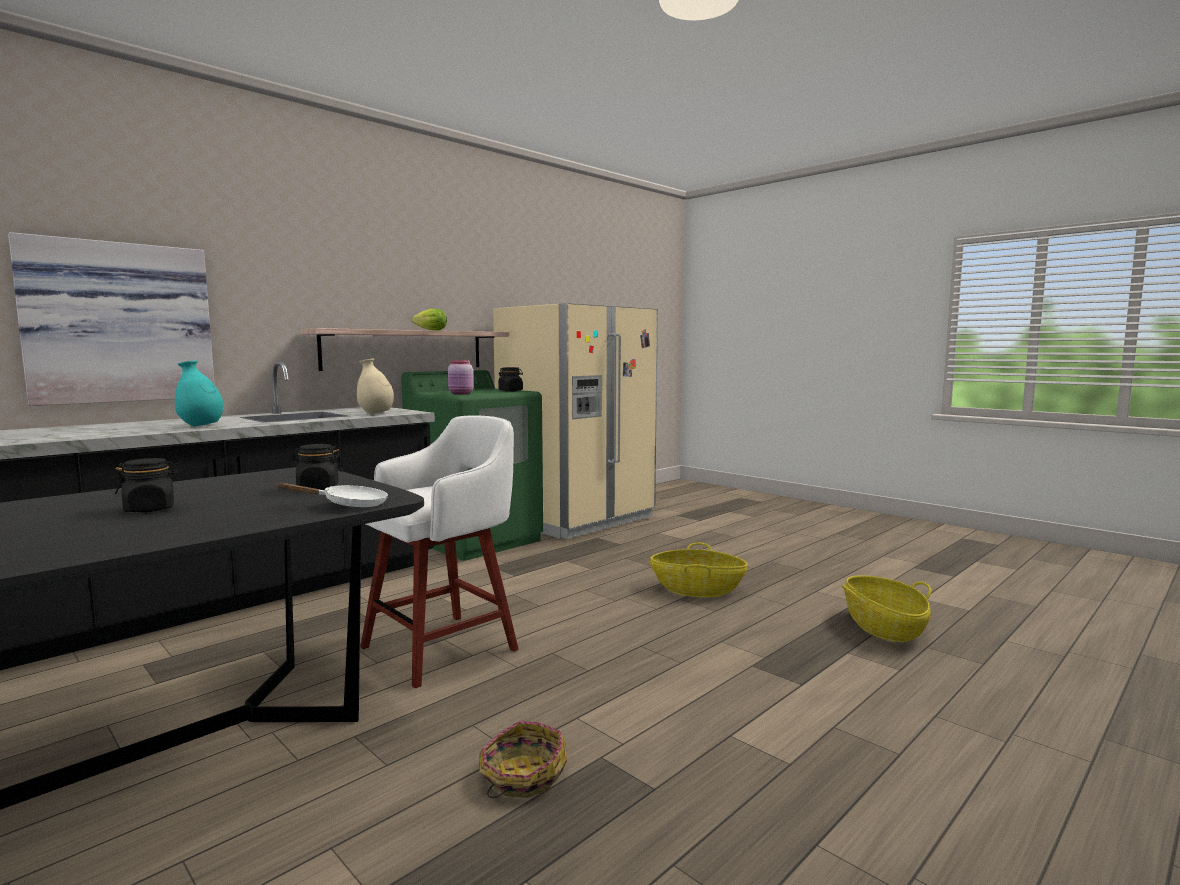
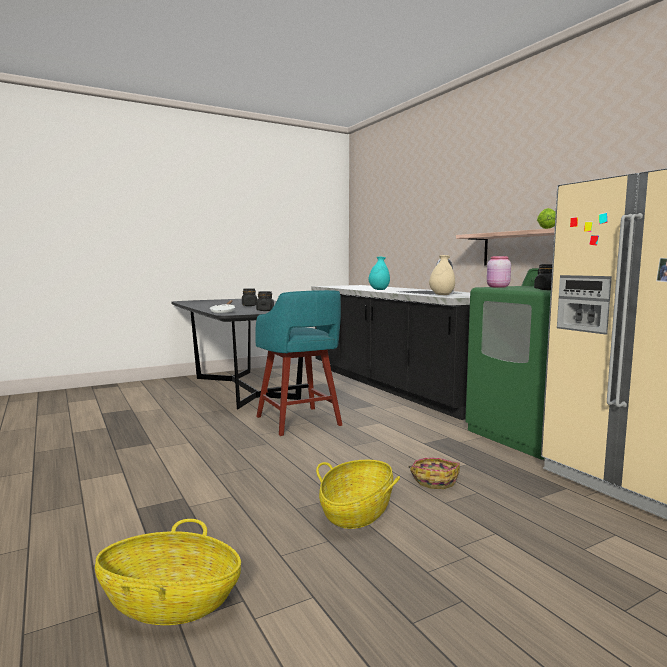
camera: 105 degrees right, 0 degrees up
picture [8,232,215,406] -> none
white stool [360,415,519,688] -> turquoise stool [255,290,342,436]
basket [479,721,567,798] -> basket moved to [409,458,460,489]

